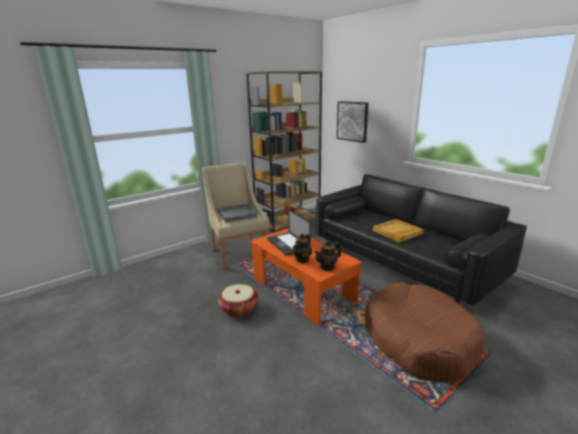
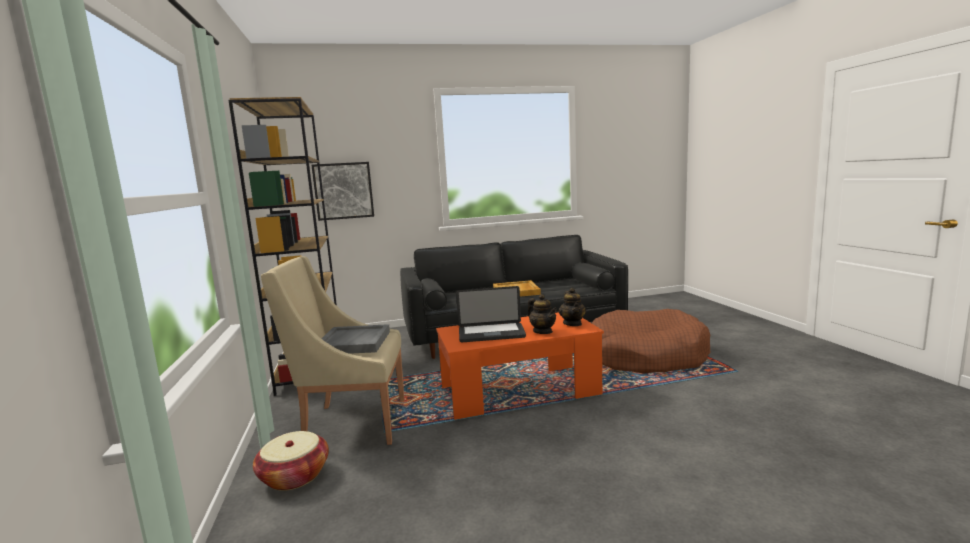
camera: 65 degrees left, 10 degrees down
basket [218,284,259,317] -> basket moved to [253,431,329,491]

